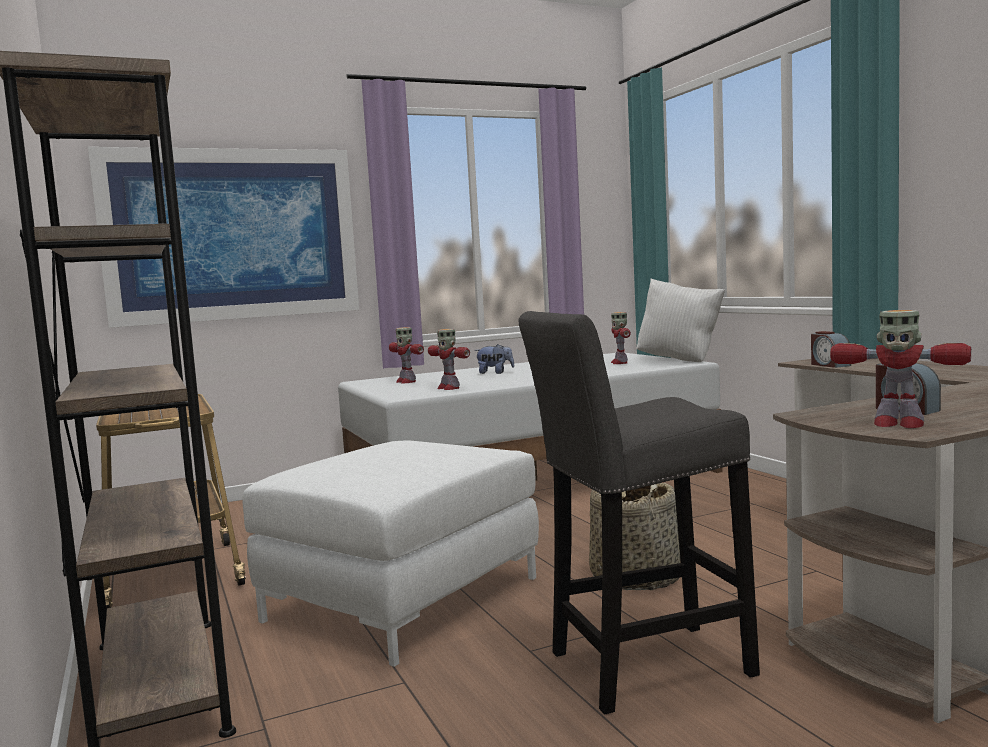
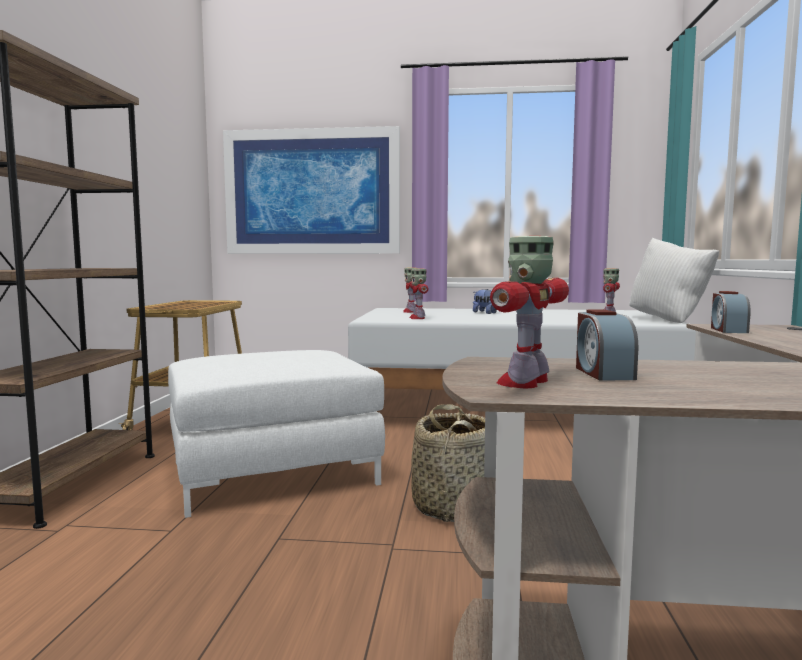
camera: 30 degrees right, 0 degrees up
grey stool [519,311,760,715] -> none
toy robot [830,310,971,428] -> toy robot turned 60 degrees clockwise [490,236,569,388]

